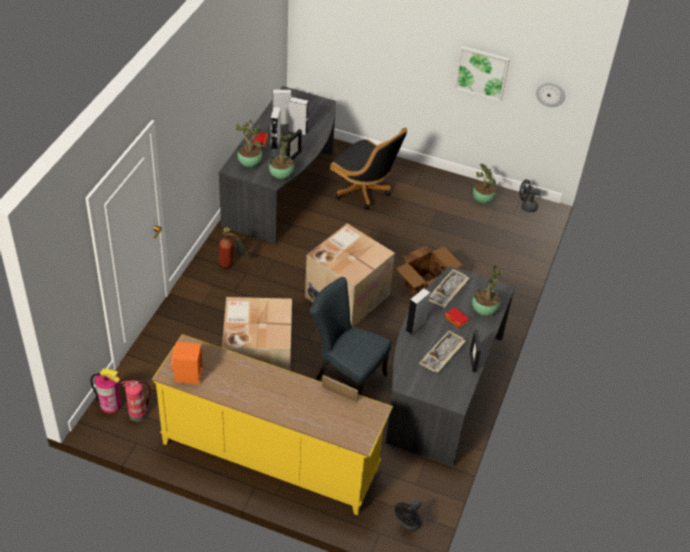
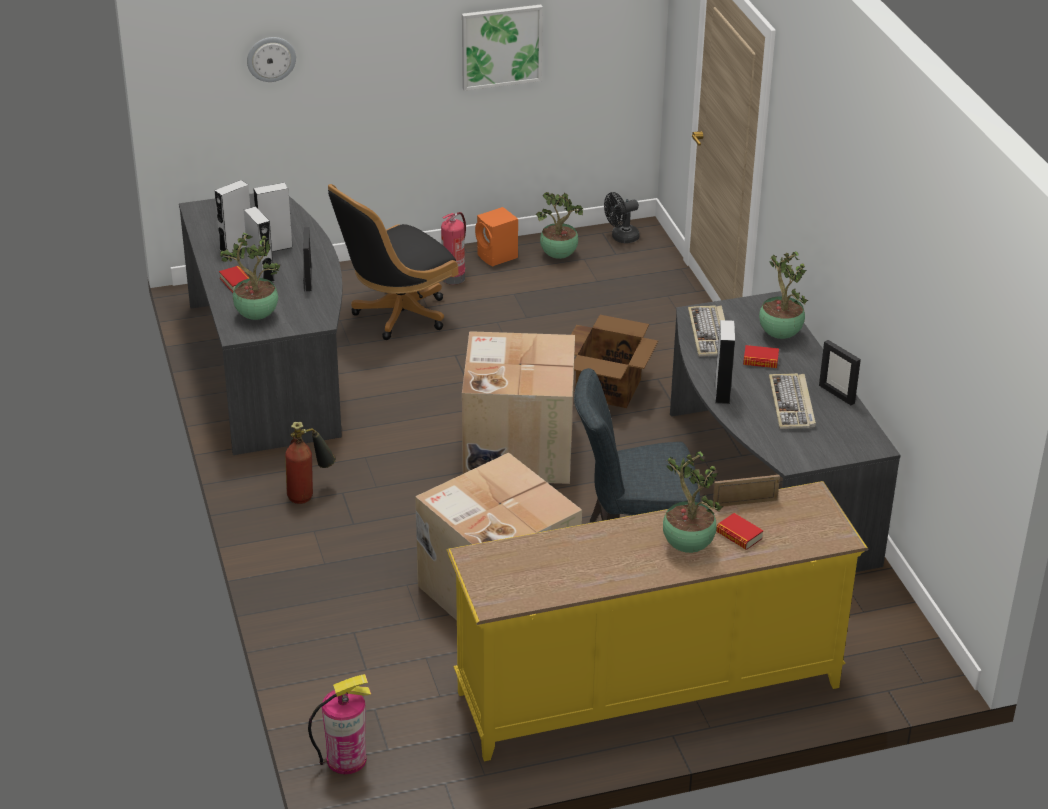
camera: 35 degrees left, 10 degrees down
fire extinguisher [121,380,151,422] -> fire extinguisher moved to [441,212,466,285]
orange speaker [171,342,203,384] -> orange speaker moved to [475,207,518,267]
potted plant [269,133,294,179] -> potted plant moved to [663,451,724,553]
black office chair [330,128,407,210] -> black office chair turned 135 degrees clockwise [328,184,459,340]
black fan [395,499,422,532] -> none
wall clock [536,82,565,107] -> wall clock moved to [247,37,296,82]
none -> book [716,513,764,550]

